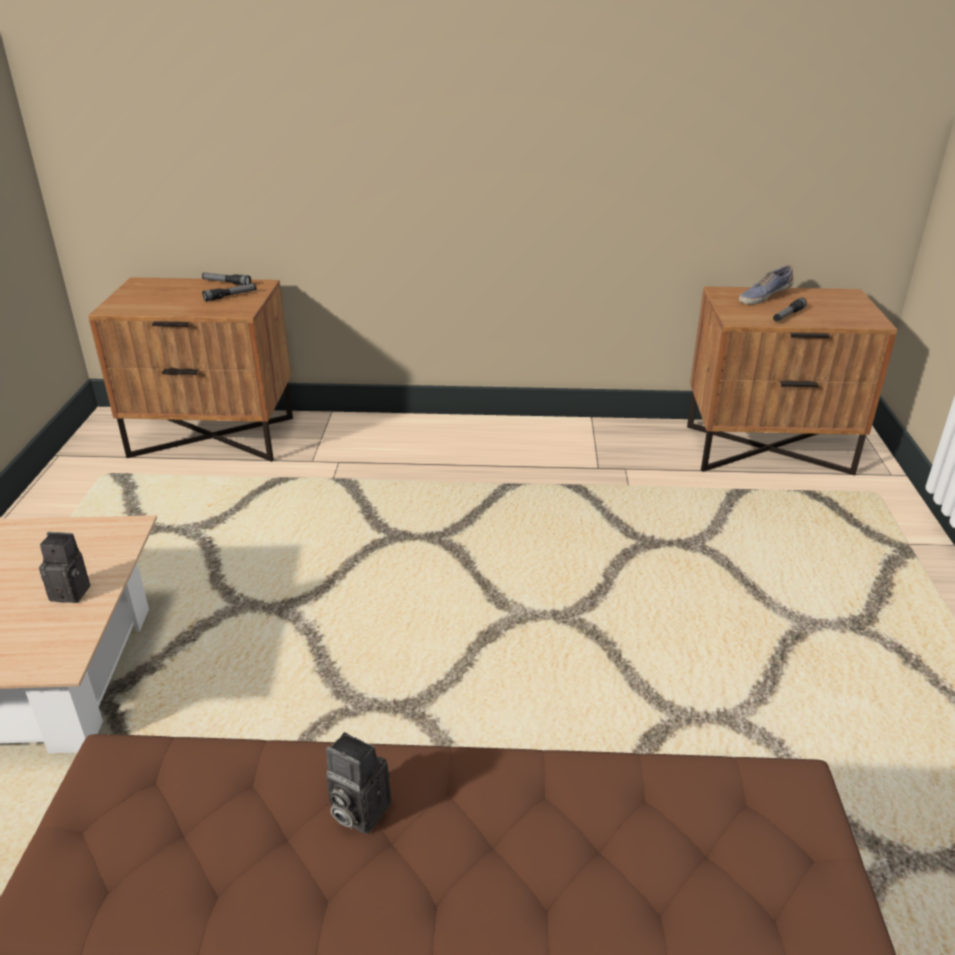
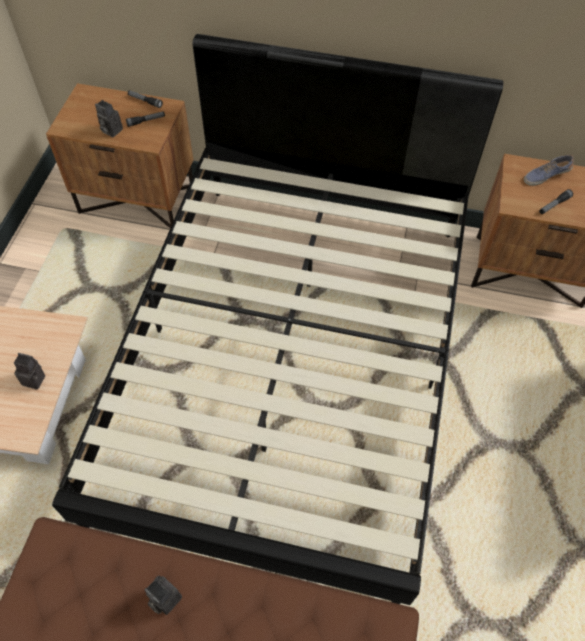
camera: 10 degrees right, 25 degrees up
none -> black bed [52,34,503,605]
none -> camera [95,100,123,137]

